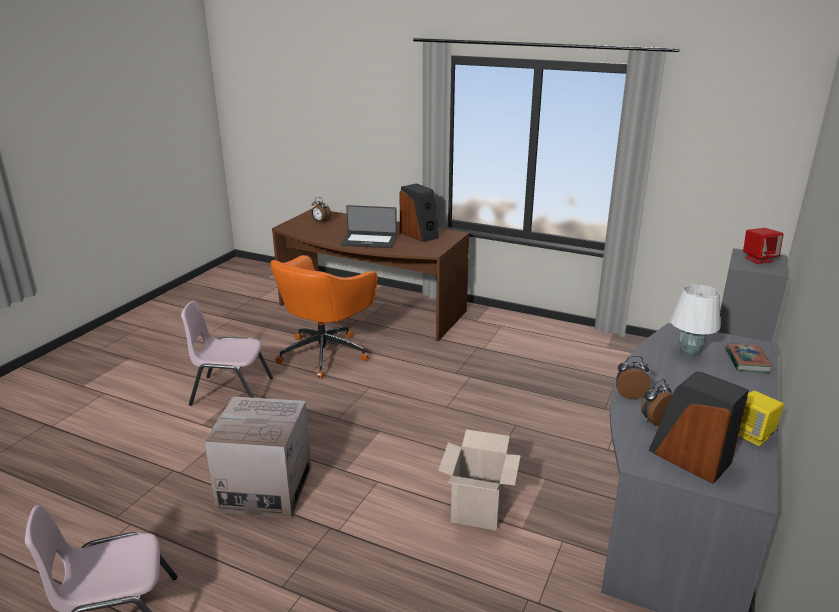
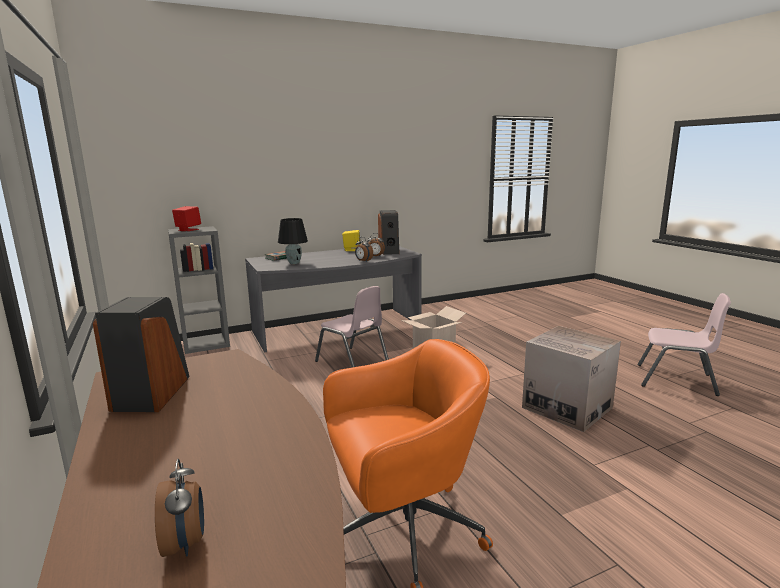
camera: 140 degrees left, 10 degrees down
pink chair [181,300,273,406] -> pink chair moved to [315,286,389,368]
laptop [341,205,397,248] -> none
white table lamp [670,284,720,358] -> black table lamp [278,218,308,264]

